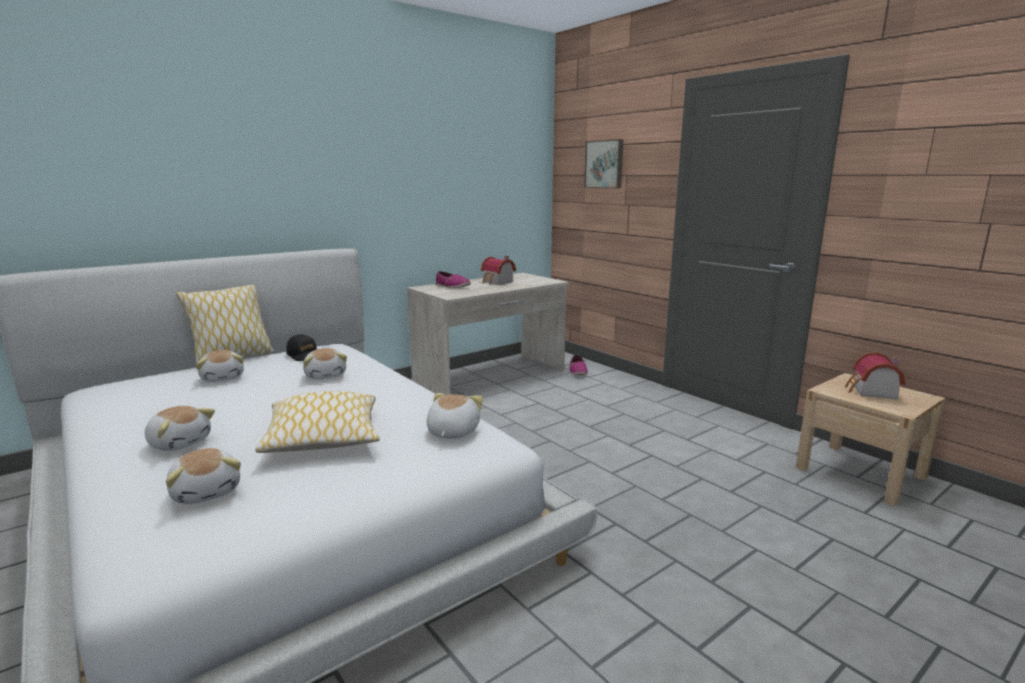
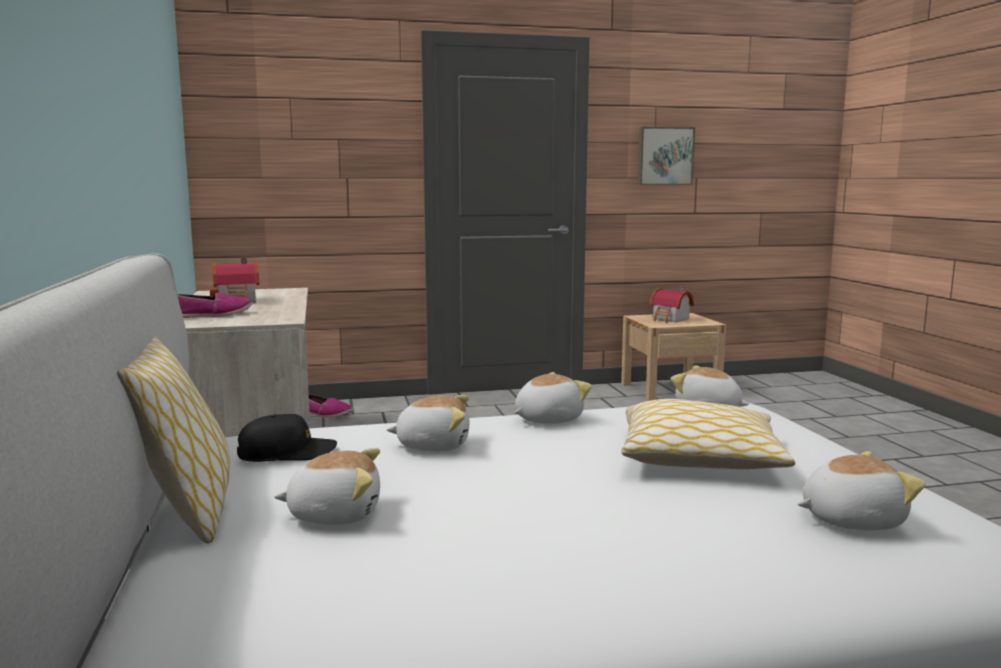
camera: 65 degrees left, 5 degrees down
plush toy [145,406,215,451] -> plush toy moved to [514,372,592,424]
picture [584,139,624,188] -> picture moved to [638,127,695,185]

